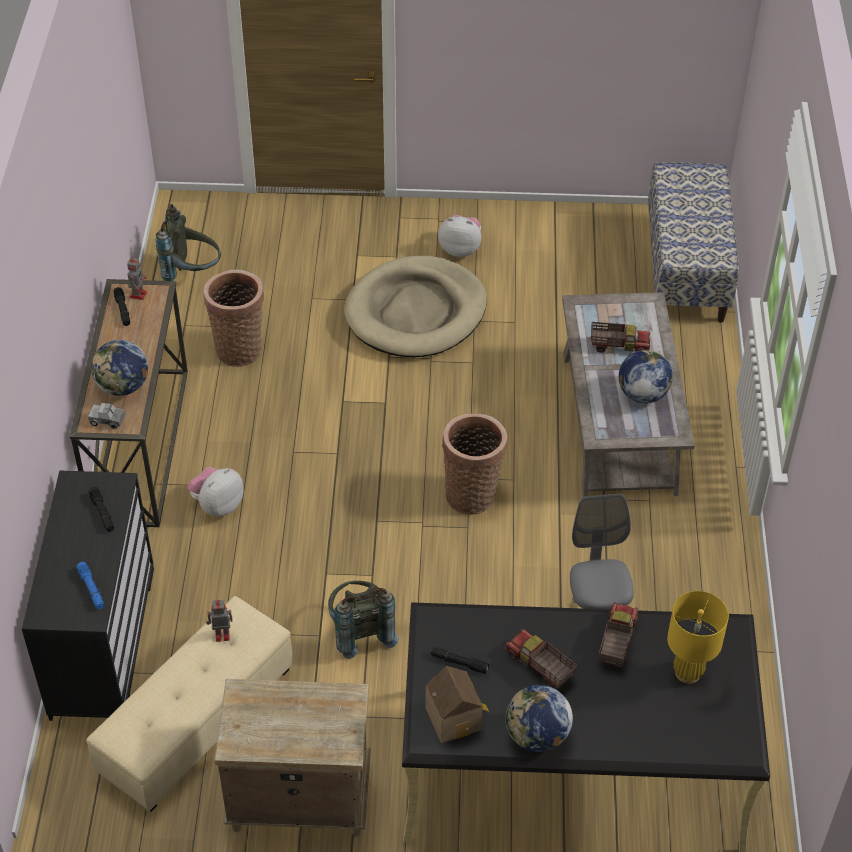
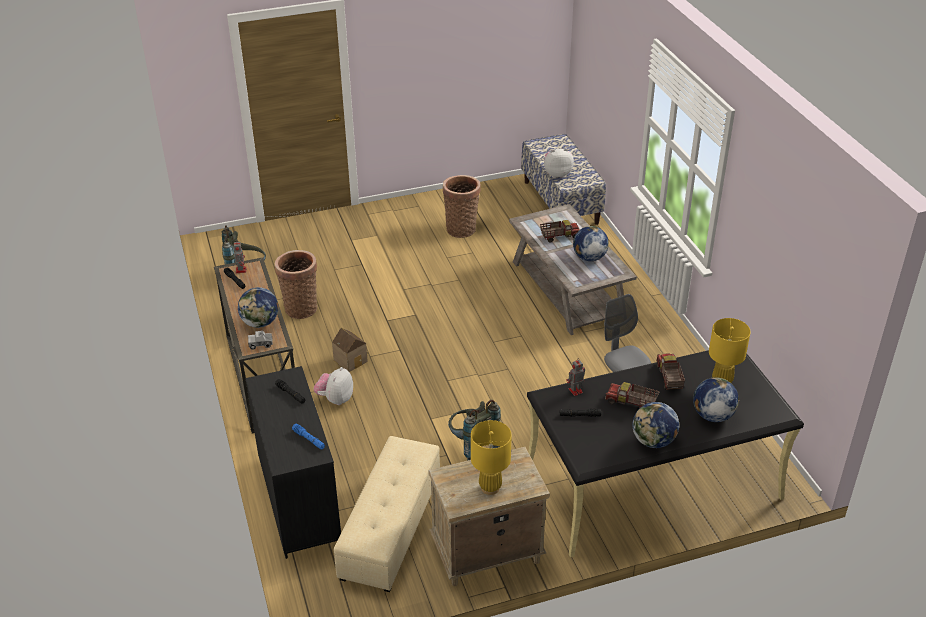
camera: 20 degrees left, 10 degrees down
toy robot [206,600,232,642] -> toy robot moved to [567,358,585,396]
beige dog bed [344,255,487,357] -> none
toy house [425,666,489,743] -> toy house moved to [332,328,368,372]
plush toy [438,215,481,257] -> plush toy moved to [544,148,574,178]
basket [442,414,507,515] -> basket moved to [443,175,481,238]
none -> yellow table lamp [471,420,512,495]
none -> globe [693,377,739,422]

